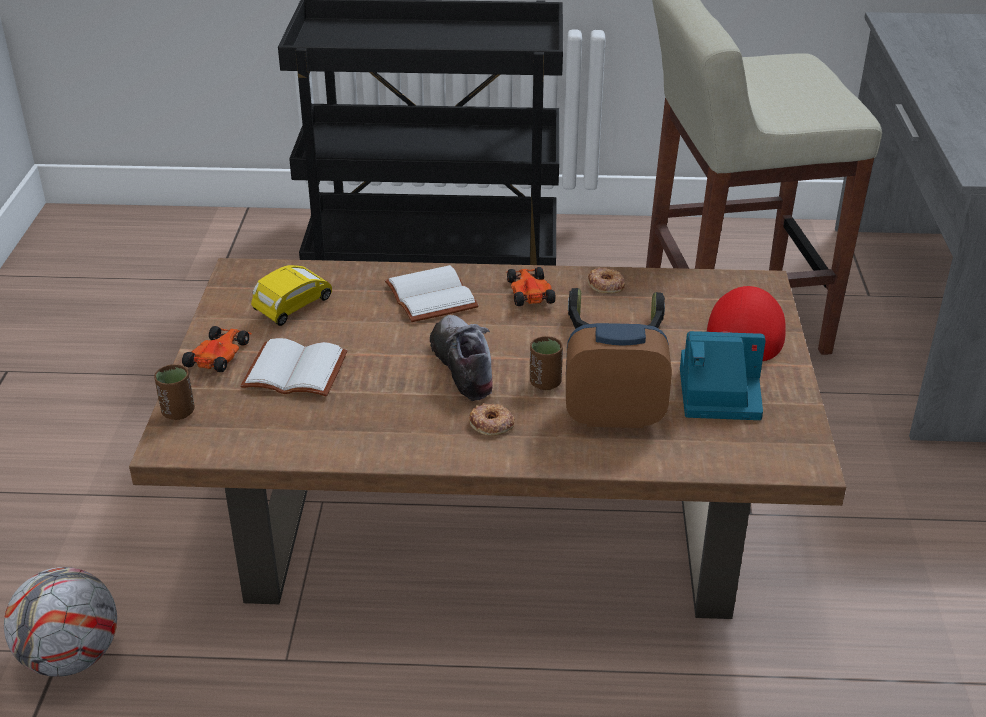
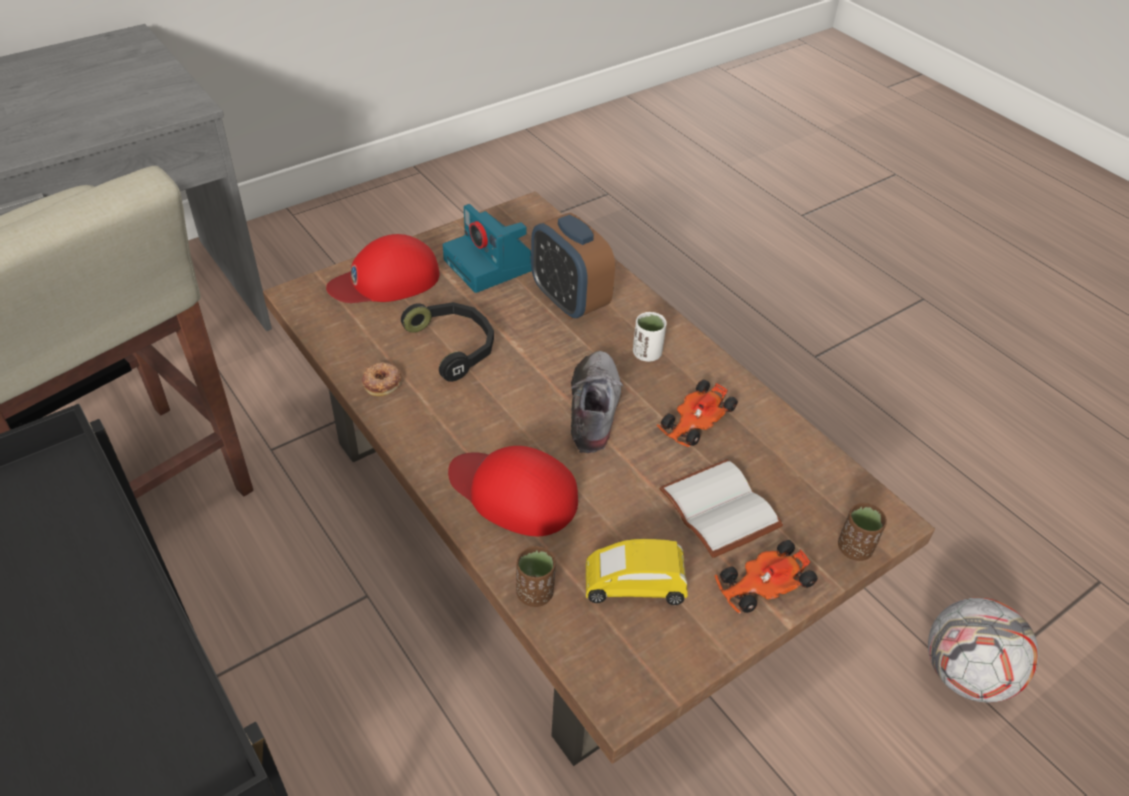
camera: 130 degrees left, 10 degrees up
white book [385,265,479,322] -> red cap [448,446,578,536]
shoe [430,315,493,401] -> shoe turned 150 degrees clockwise [563,351,623,453]
donut [469,403,515,436] -> white cup [633,312,667,362]
toy car [506,267,555,306] -> toy car moved to [657,380,738,447]
brown cup [530,336,563,390] -> brown cup moved to [516,546,556,607]

